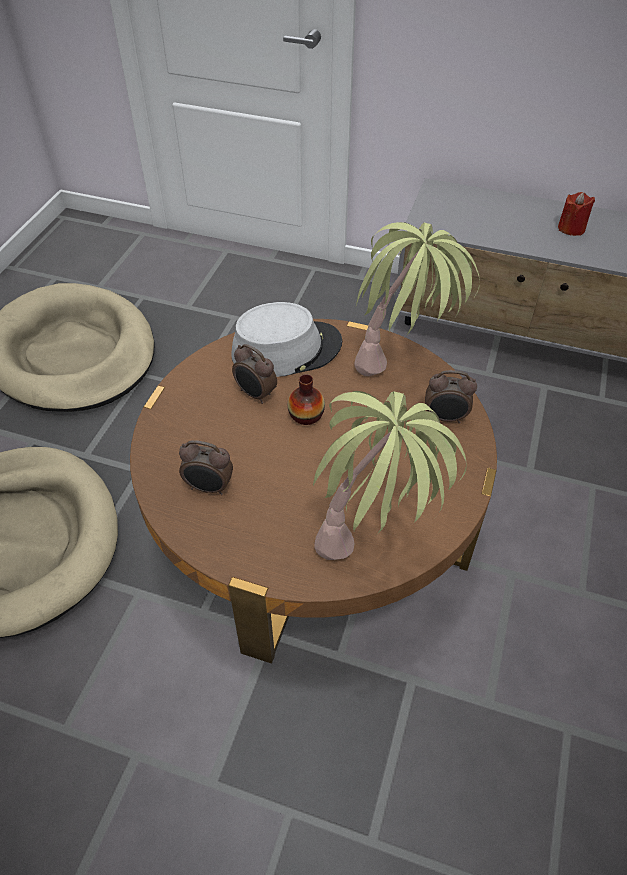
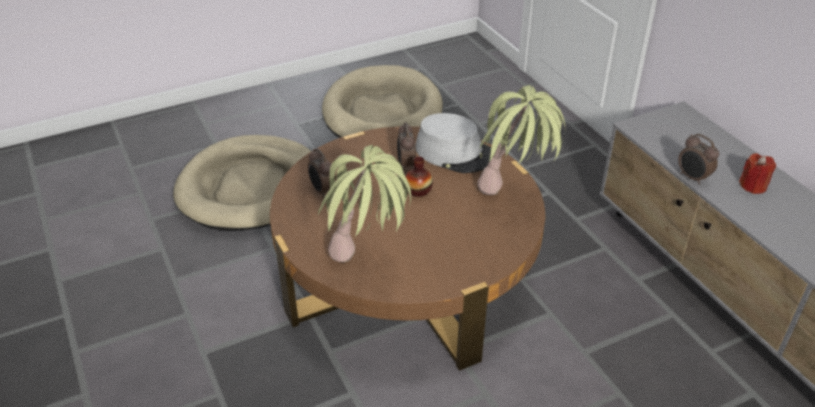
camera: 45 degrees right, 10 degrees down
alarm clock [425,370,477,423] -> alarm clock moved to [678,134,719,185]

